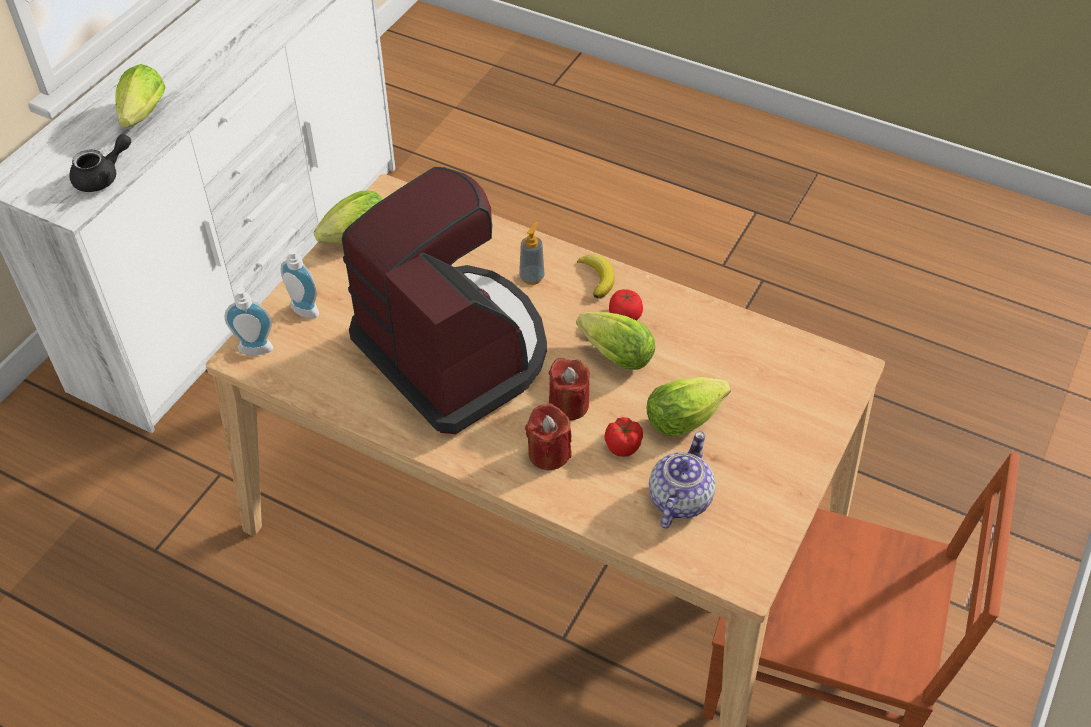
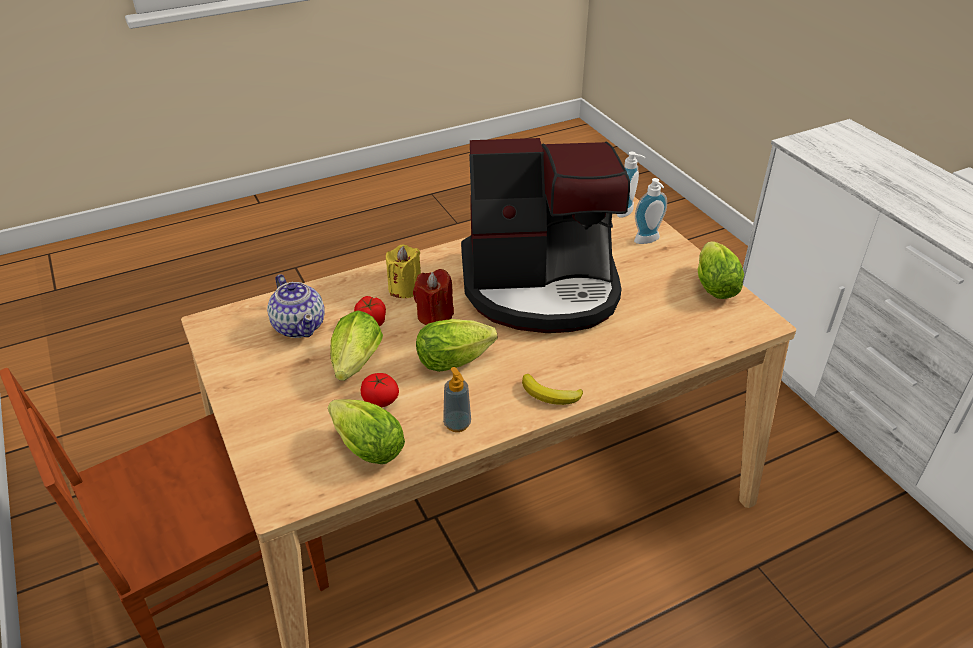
camera: 125 degrees right, 10 degrees down
black teapot [69,134,131,192] -> none
lettuce [115,64,166,127] -> lettuce moved to [328,399,405,464]
soap dispenser [519,222,545,285] -> soap dispenser moved to [443,367,471,432]
red candle [525,403,572,470] -> yellow candle [386,245,421,298]
tomato [609,289,643,321] -> tomato moved to [361,373,399,407]

